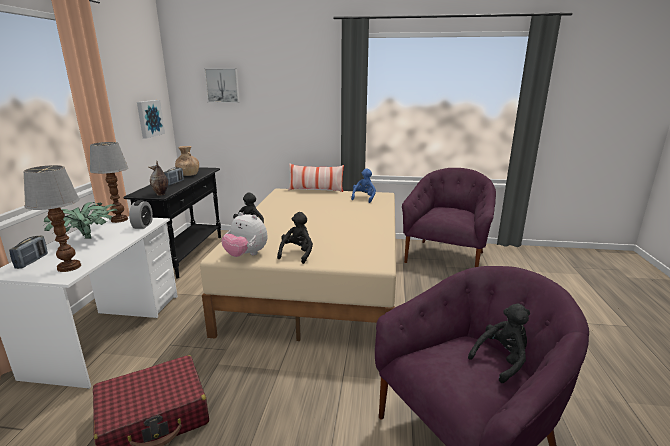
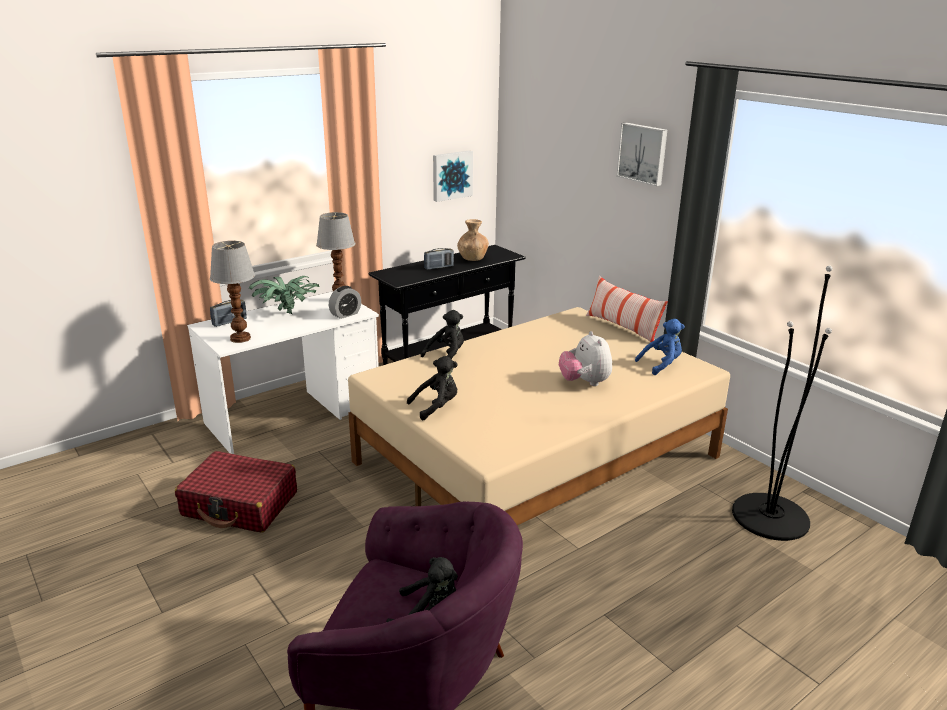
camera: 45 degrees right, 5 degrees up
vase [148,160,168,196] -> none
picture [204,68,240,103] -> picture moved to [617,123,667,186]
plush toy [222,212,268,257] -> plush toy moved to [559,331,612,386]
purple armchair [402,168,496,267] -> black floor lamp [732,266,833,541]

